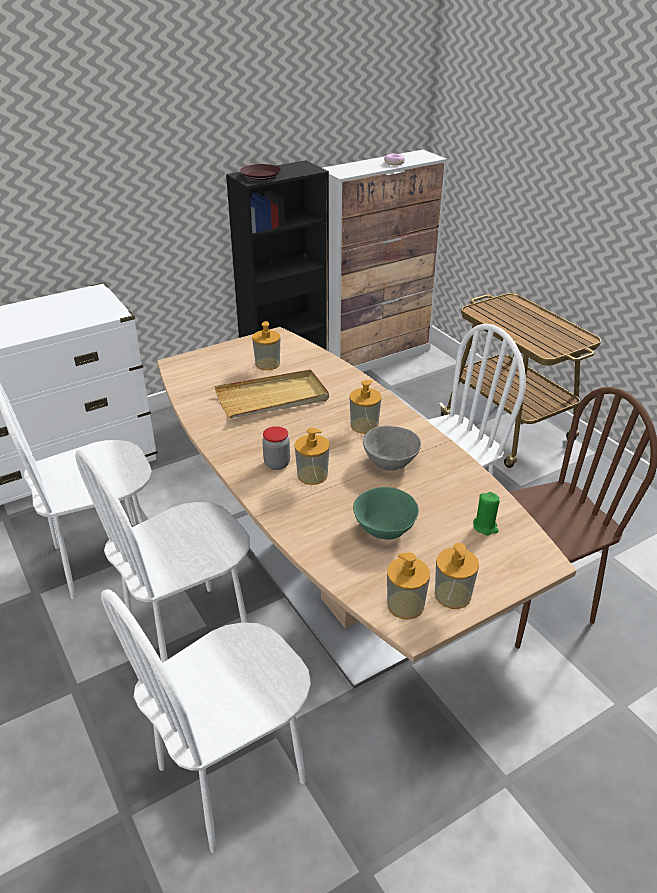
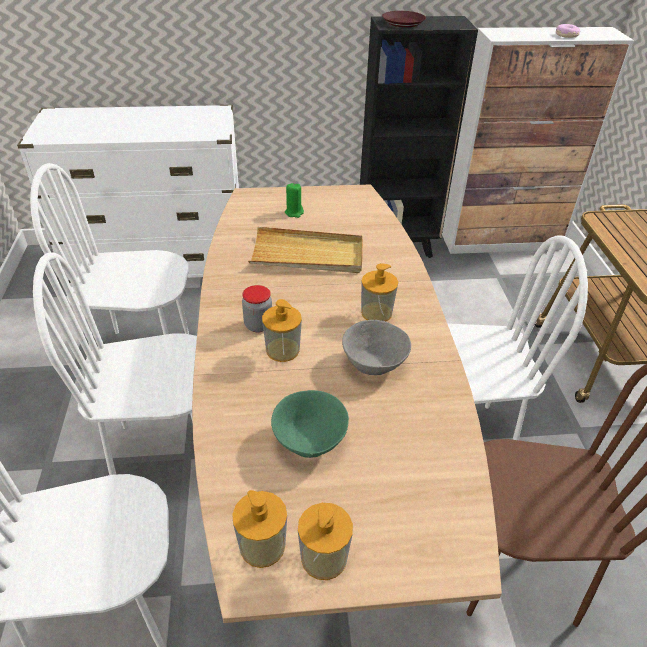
camera: 25 degrees right, 5 degrees up
soap dispenser [252,321,280,370] -> none
green candle [473,492,500,535] -> green candle moved to [285,183,304,218]

